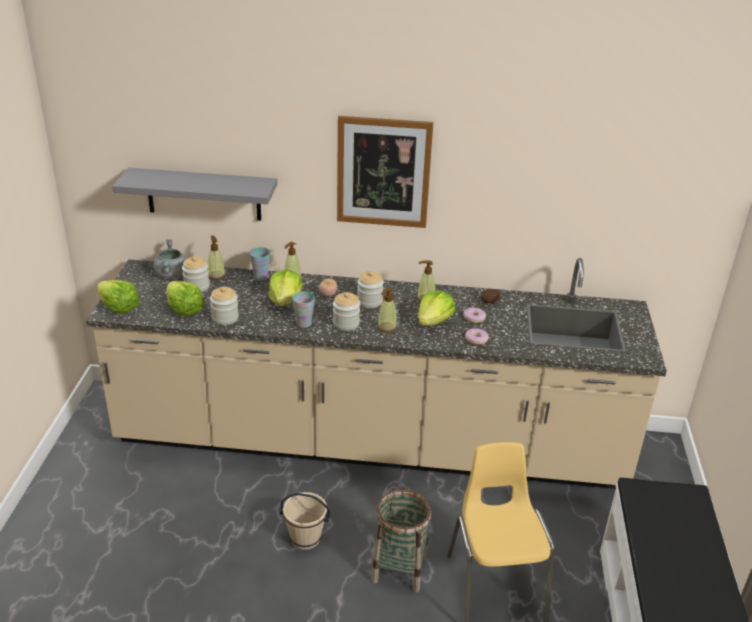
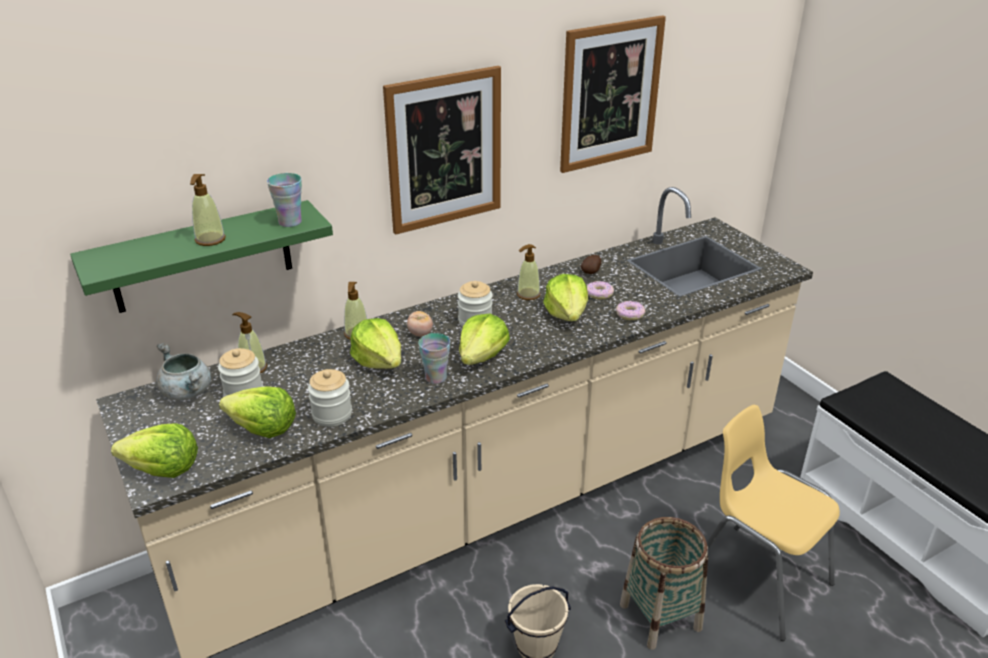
camera: 35 degrees left, 0 degrees up
grey shelf [112,168,277,221] -> green shelf [70,200,333,313]
cup [249,247,270,281] -> cup moved to [267,173,302,227]
jar [333,292,360,331] -> lettuce [459,314,510,365]
soap dispenser [377,287,397,333] -> soap dispenser moved to [190,174,226,246]
none -> picture [560,15,666,173]

